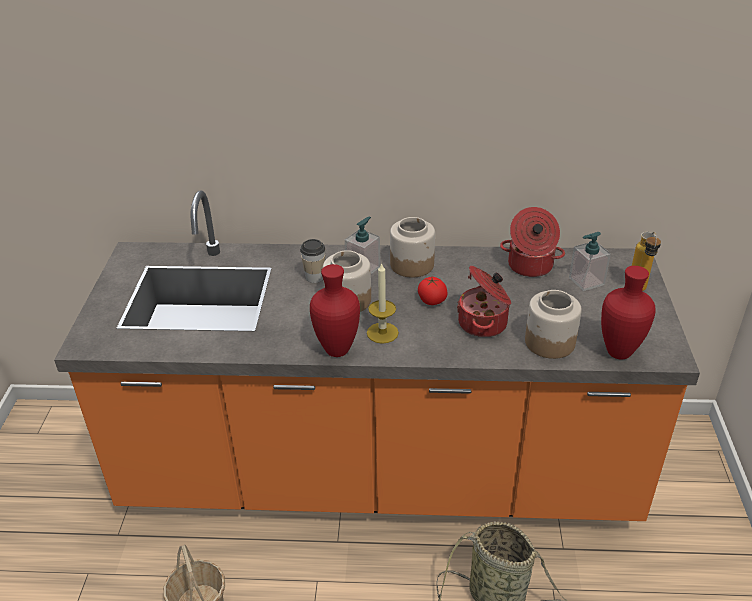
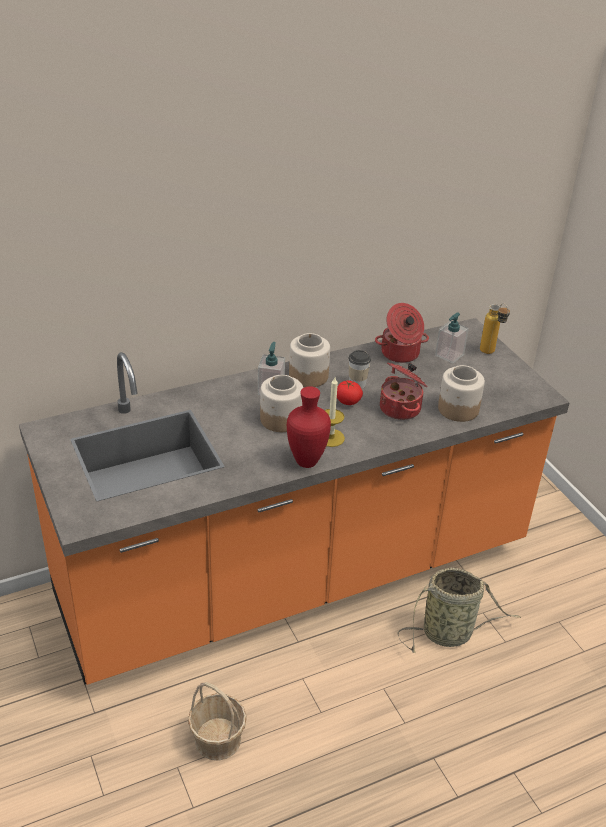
camera: 30 degrees left, 0 degrees up
cup [300,239,325,283] -> cup moved to [348,350,371,389]
red vase [601,266,656,359] -> none

